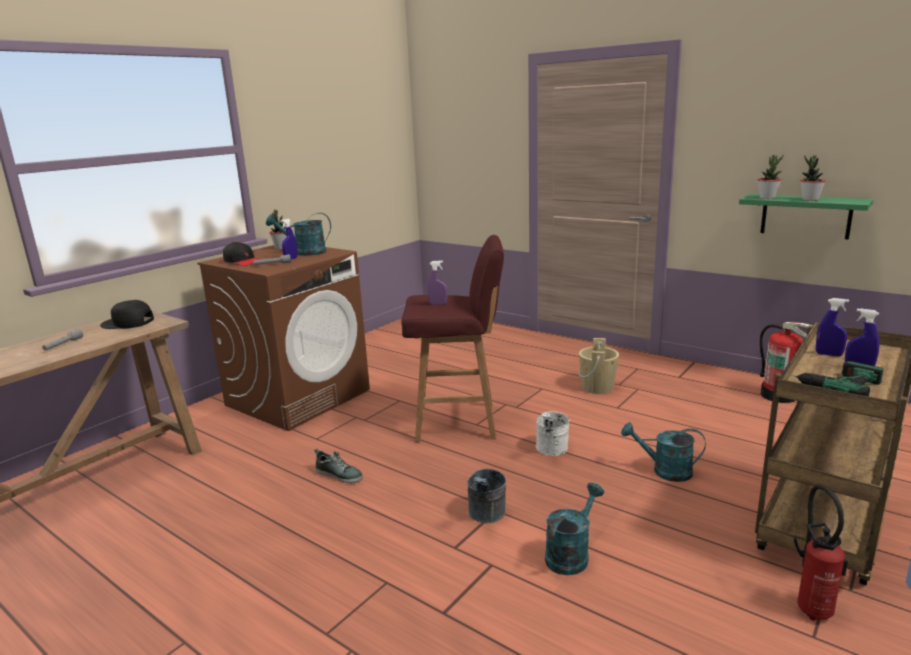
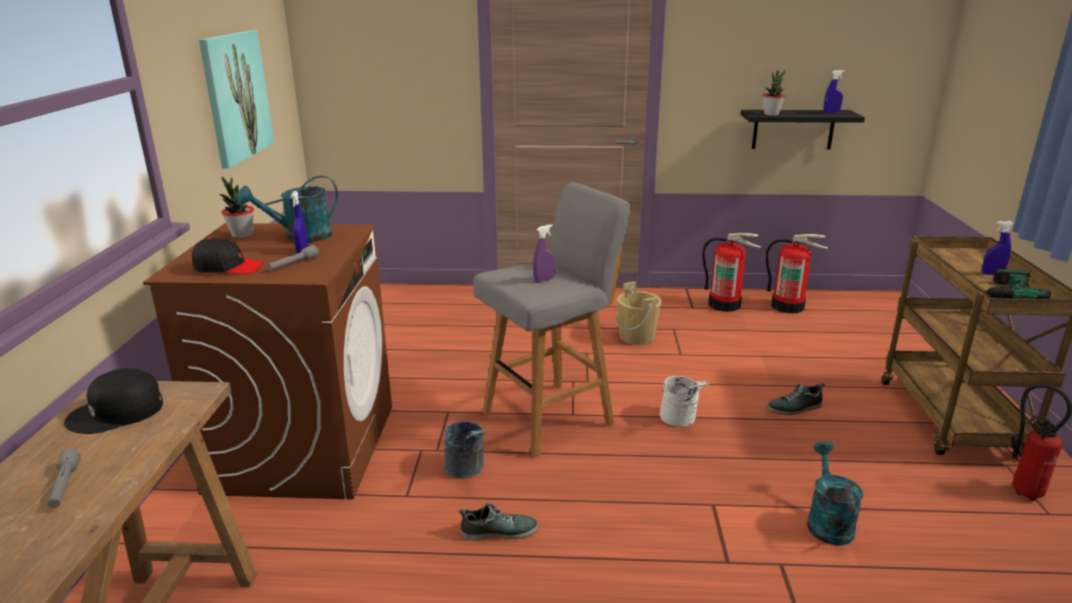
camera: 35 degrees left, 5 degrees up
red stool [401,235,504,442] -> grey stool [473,182,631,458]
grey bucket [468,469,506,523] -> grey bucket moved to [444,421,485,479]
turquoise watering can [621,422,706,482] -> shoe [767,383,825,415]
green shelf [739,194,874,240] -> black shelf [741,110,865,149]
potted plant [800,155,826,201] -> none
blue spray bottle [816,298,849,356] -> blue spray bottle moved to [823,70,845,113]
none -> picture [199,30,274,169]
none -> fire extinguisher [702,233,761,312]

